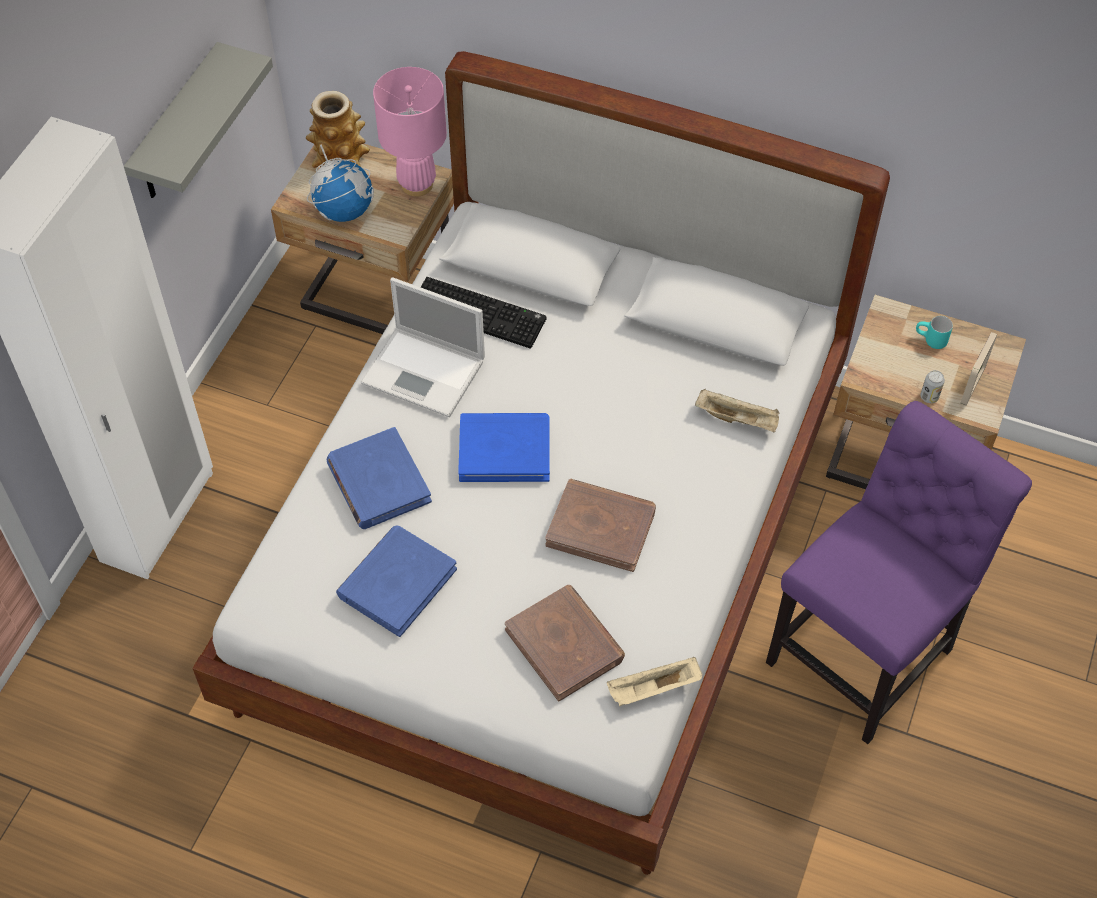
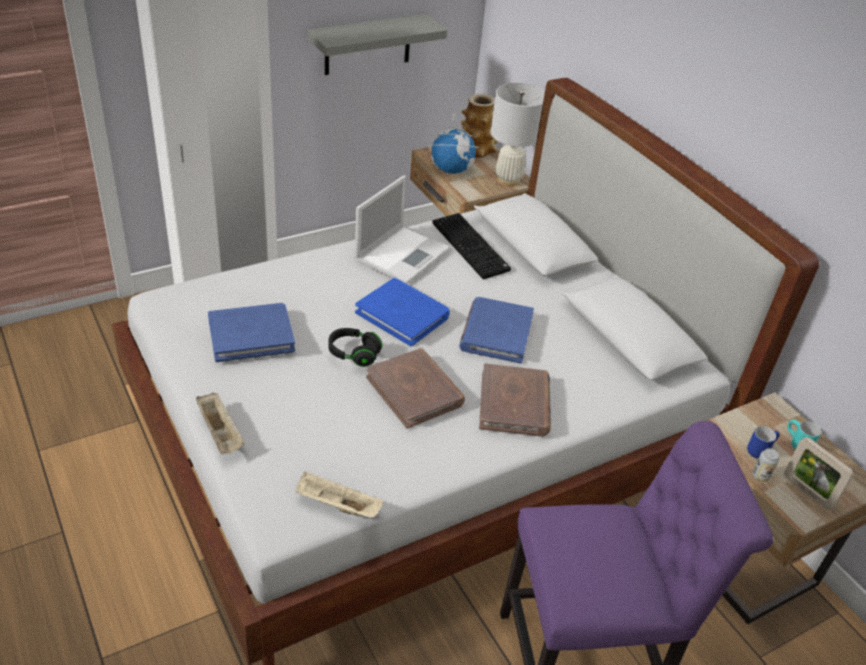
camera: 35 degrees right, 15 degrees down
blue book [327,427,432,529] -> blue book moved to [459,297,534,364]
laptop [361,277,485,417] -> laptop turned 120 degrees counterclockwise [355,176,450,284]
pink table lamp [373,67,447,197] -> white table lamp [491,83,545,187]
brown book [505,585,625,701] -> brown book moved to [479,363,551,437]
beige tray [695,389,779,432] -> beige tray moved to [196,392,245,455]
picture frame [961,332,997,405] -> picture frame turned 75 degrees clockwise [784,437,854,510]
none -> black headphones [328,328,382,367]
none -> blue mug [747,426,780,459]

